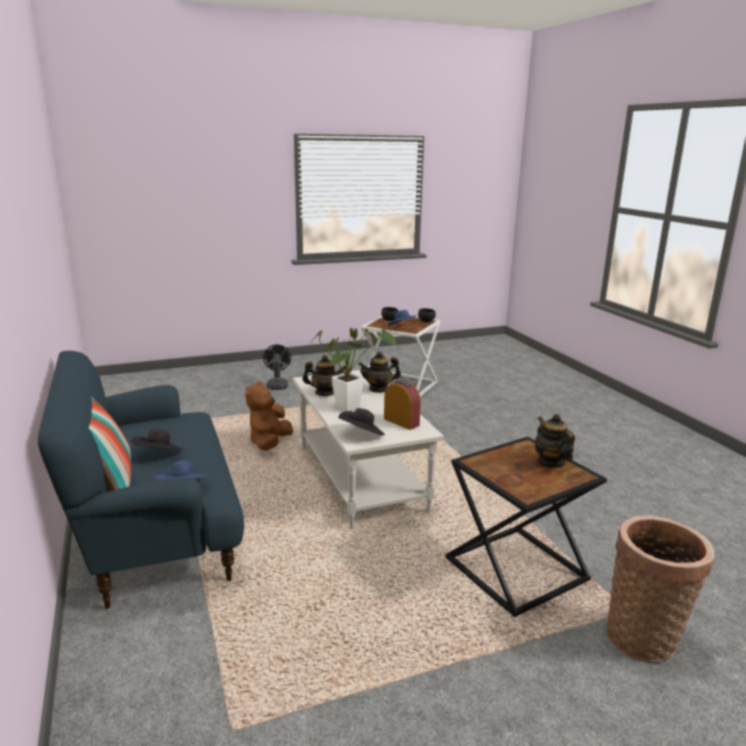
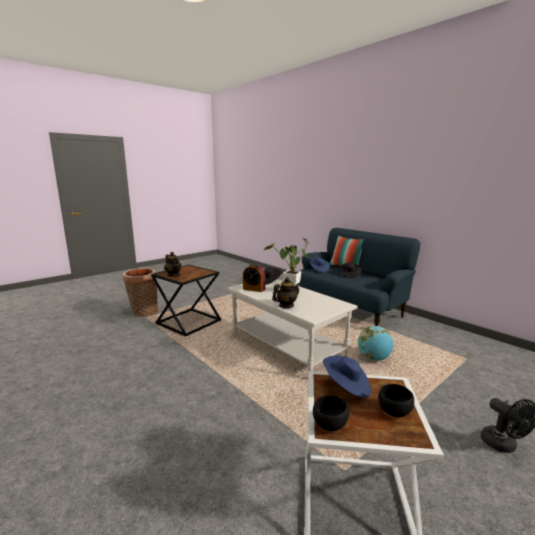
camera: 160 degrees right, 5 degrees down
brown plush toy [245,381,293,450] -> globe [358,326,393,361]
teapot [302,355,346,396] -> none

